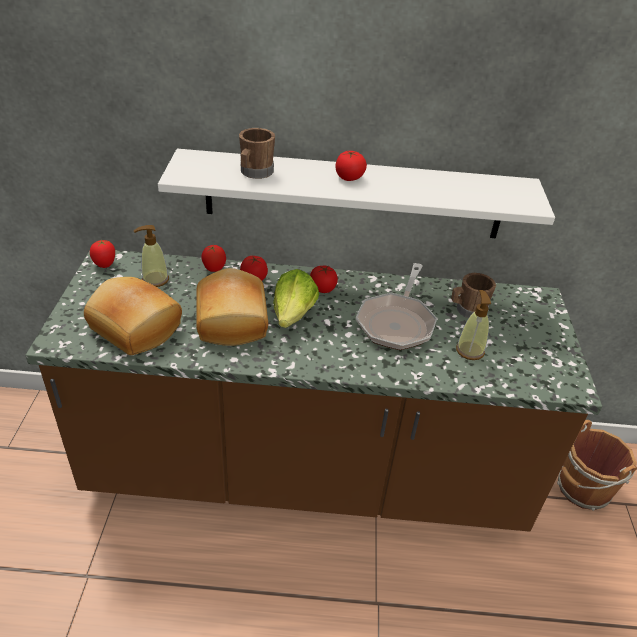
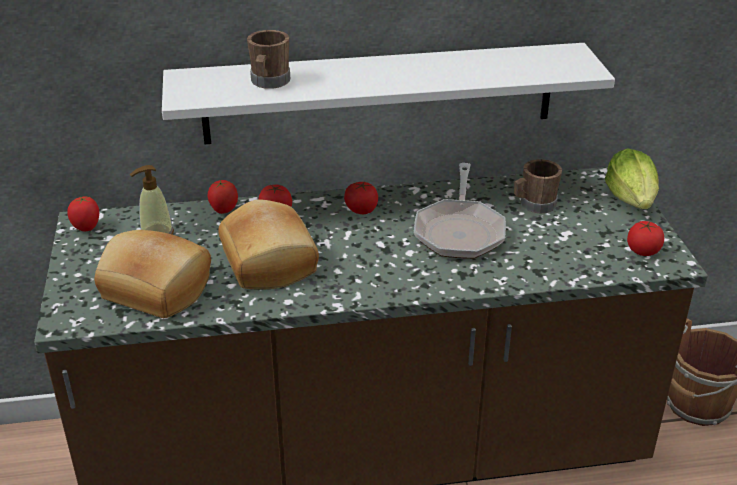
camera: 10 degrees left, 5 degrees down
lettuce [273,269,319,328] -> lettuce moved to [605,148,659,209]
tomato [336,150,367,181] -> tomato moved to [627,221,664,256]
soap dispenser [456,290,491,360] -> none

